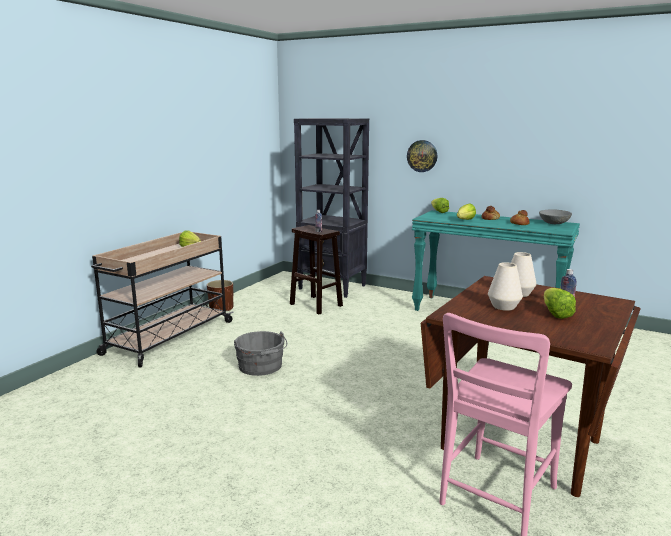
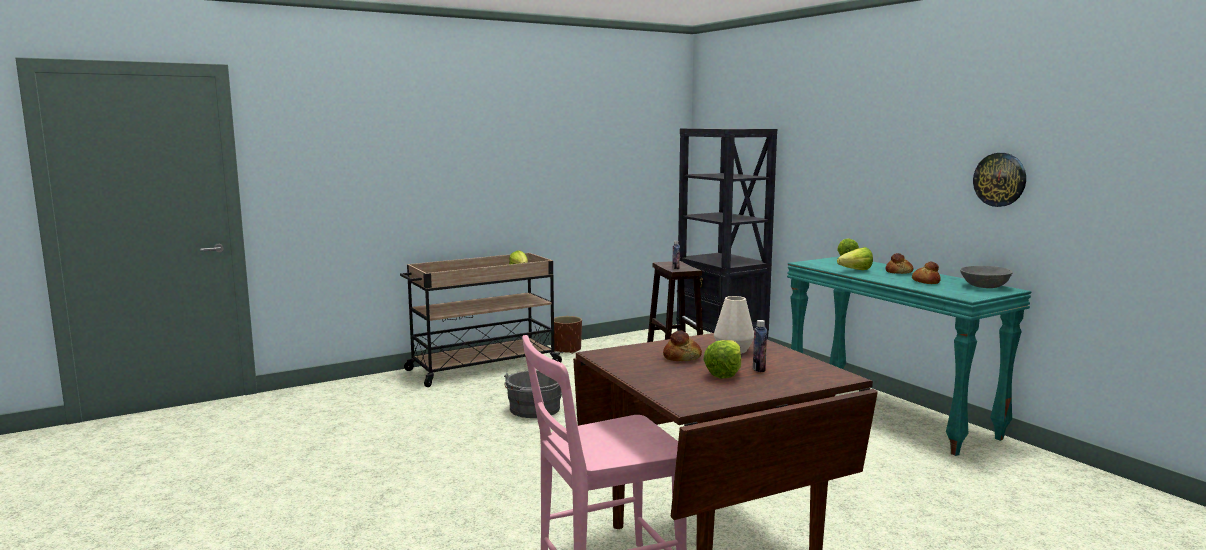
camera: 30 degrees right, 5 degrees down
wall clock [407,140,437,172] -> wall clock moved to [973,153,1026,207]
white vase [488,262,523,311] -> bread [663,330,702,361]

